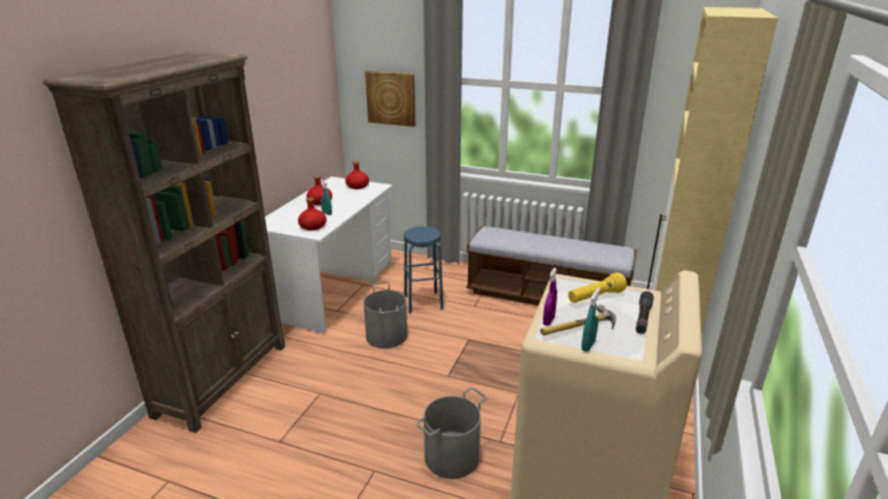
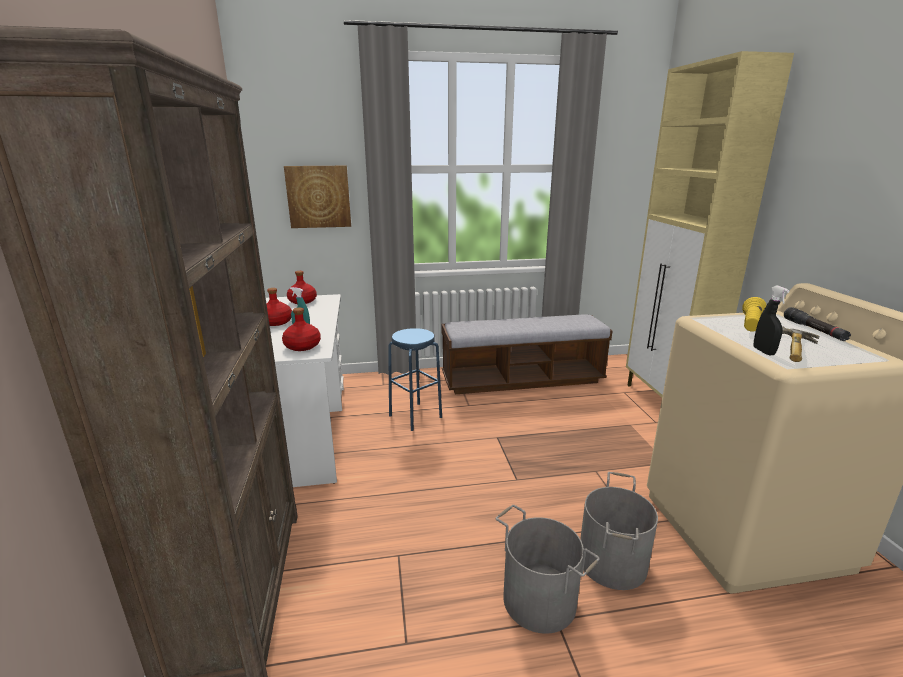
camera: 30 degrees left, 5 degrees down
grey bucket [363,281,407,349] -> grey bucket moved to [496,505,599,634]
purple spray bottle [543,268,557,326] -> black spray bottle [754,286,789,355]
turquoise spray bottle [581,288,600,352] -> none

